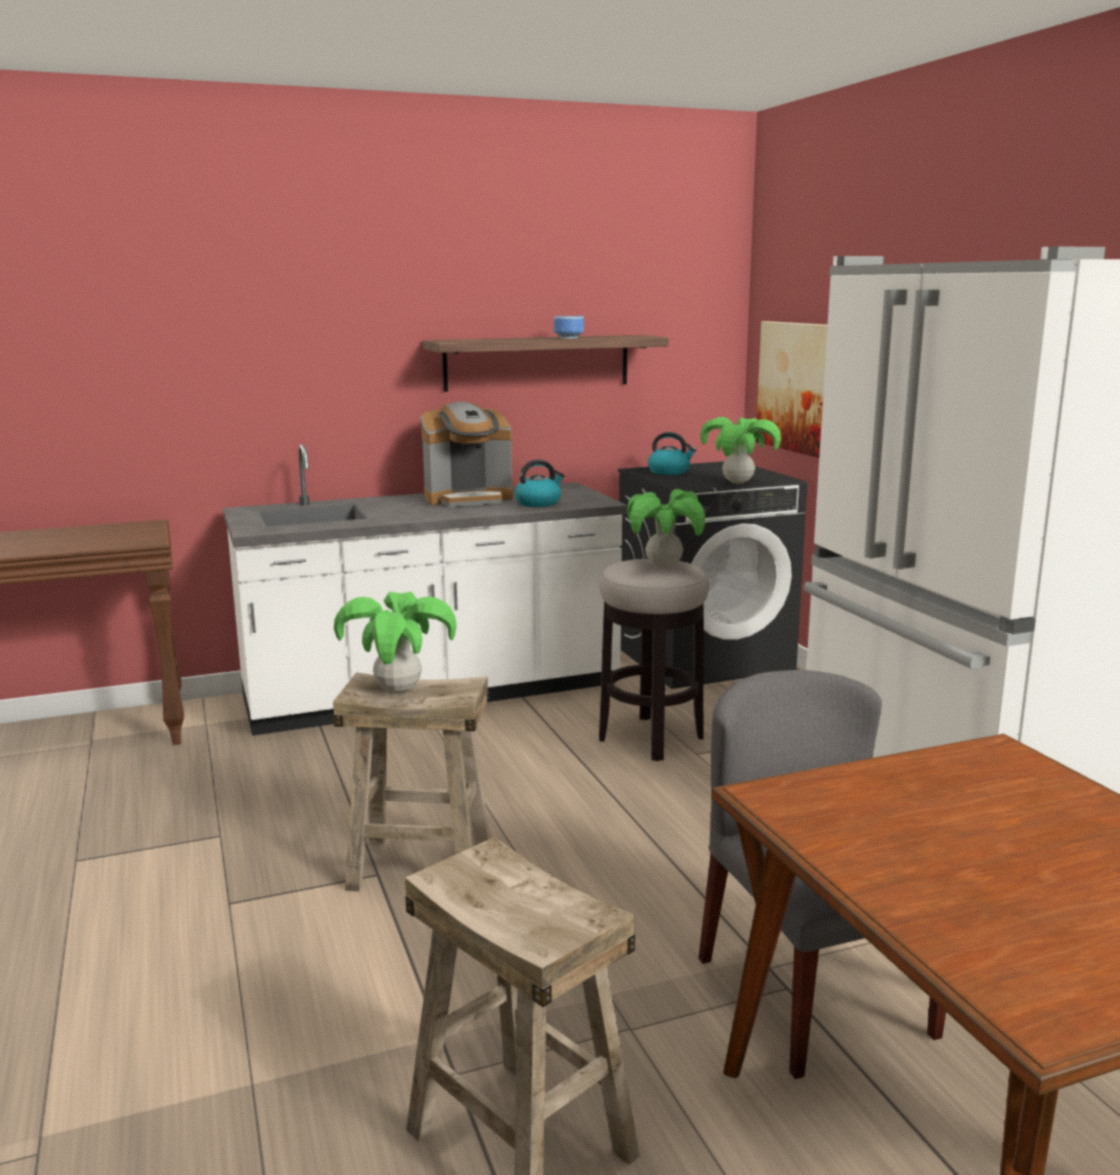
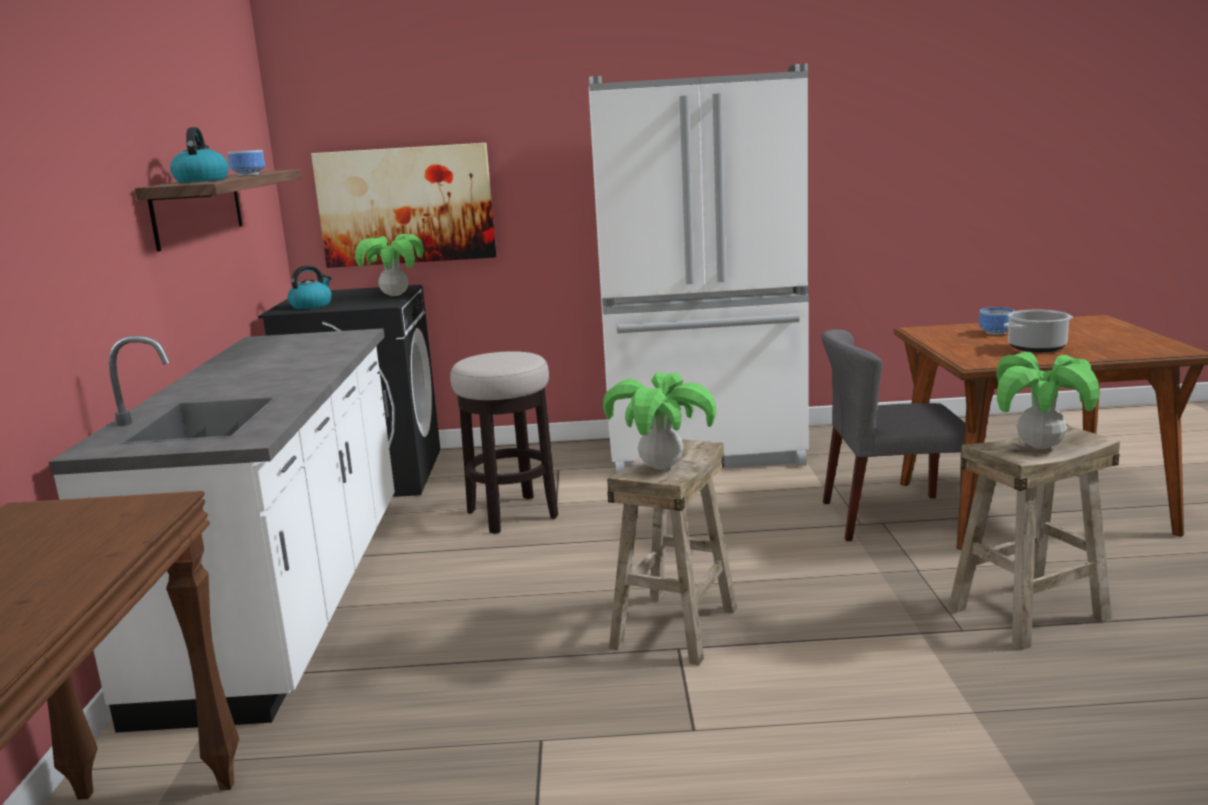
camera: 70 degrees left, 0 degrees up
coffee machine [421,402,513,507] -> none
kettle [515,459,565,507] -> kettle moved to [170,127,229,183]
potted plant [627,489,705,568] -> potted plant moved to [996,352,1099,449]
none -> bowl [979,307,1014,335]
none -> cooking pot [1004,310,1073,352]

